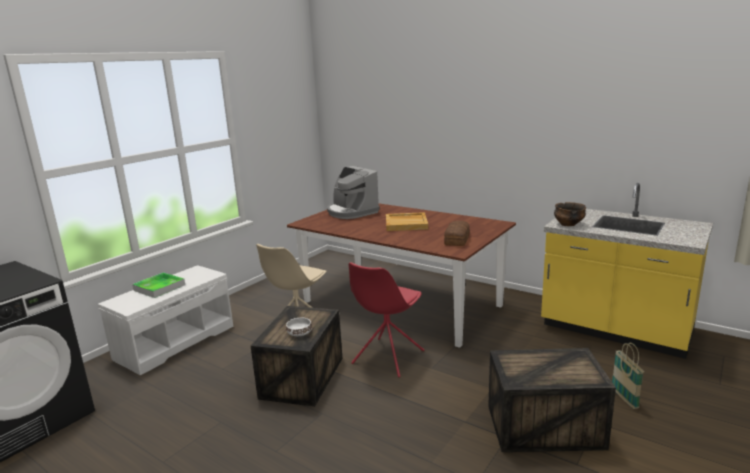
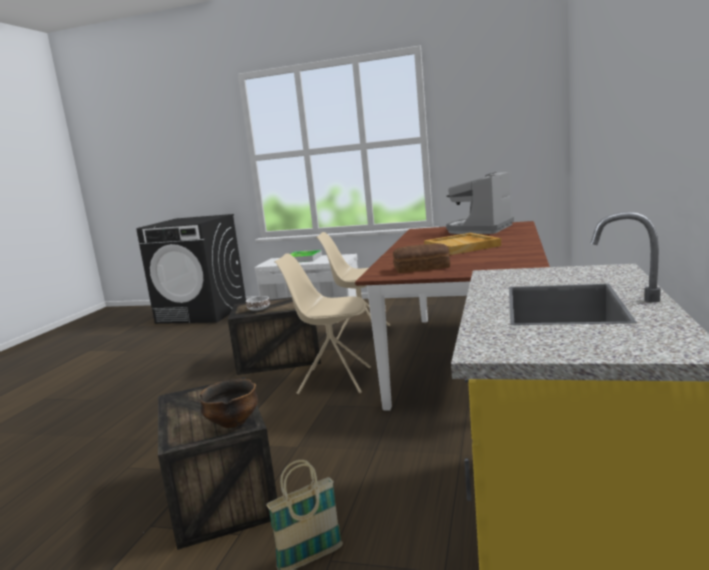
camera: 70 degrees right, 5 degrees down
red chair [349,262,424,377] -> beige chair [274,253,371,395]
bowl [554,202,586,226] -> bowl moved to [200,379,258,428]

